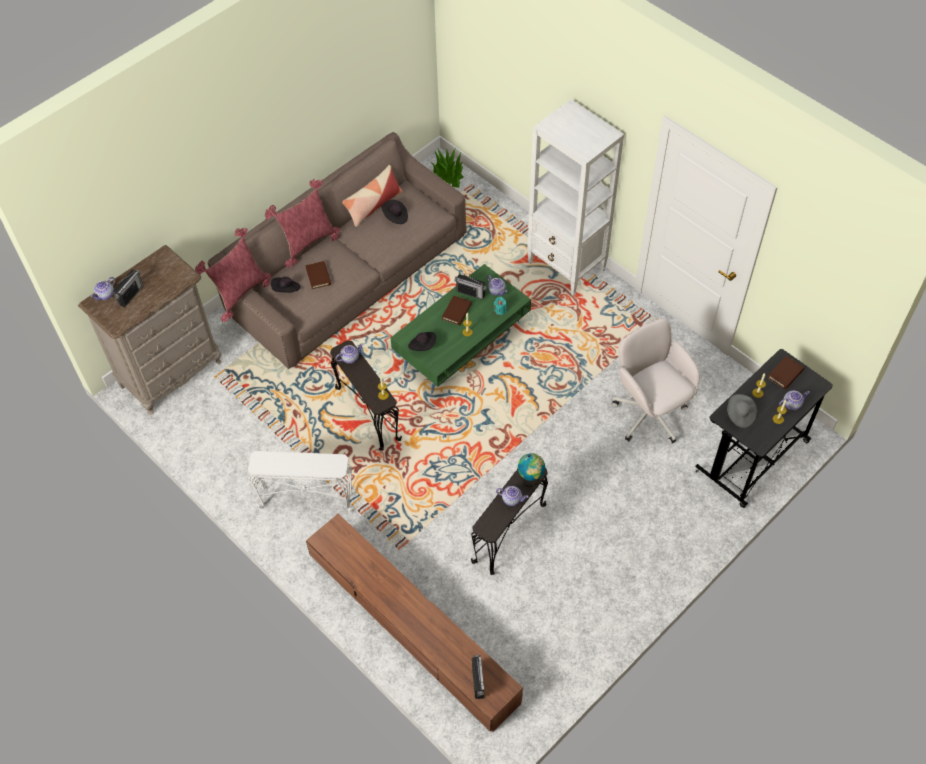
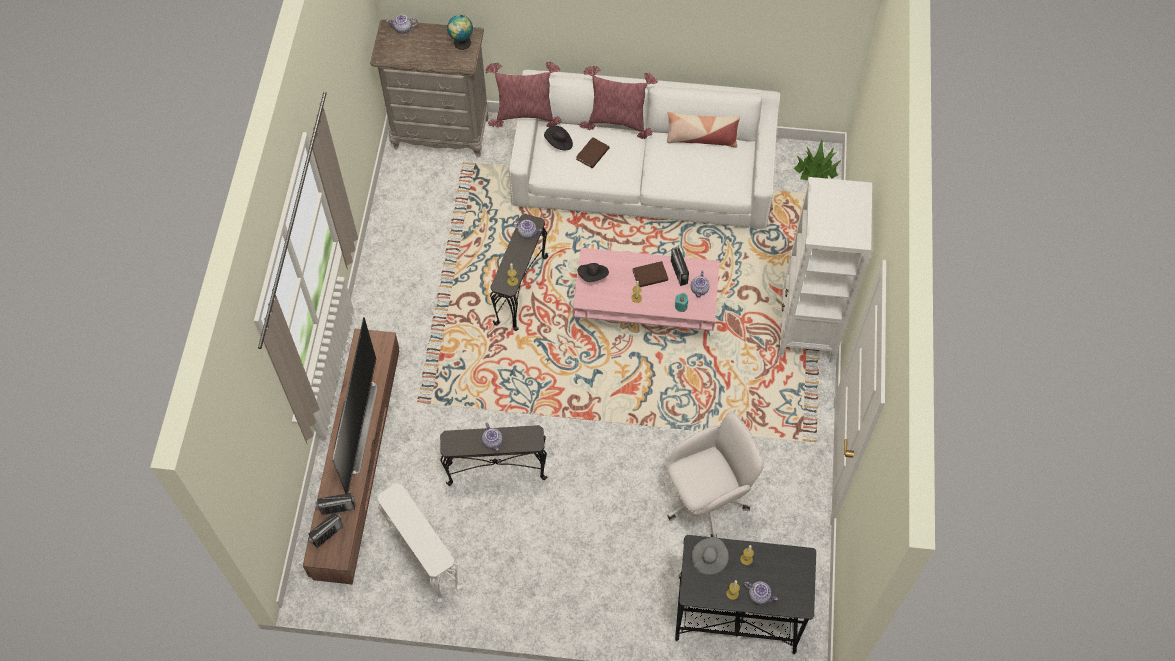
camera: 50 degrees right, 5 degrees up
radio [113,270,144,307] -> radio moved to [315,493,355,515]
brown sofa [208,132,467,369] -> white sofa [509,70,780,229]
white side table [248,451,356,512] -> white side table moved to [377,483,462,603]
black hat [382,200,408,224] -> none
green coffee table [391,264,531,396] -> pink coffee table [573,248,720,336]
globe [518,453,545,487] -> globe moved to [447,15,473,50]
white office chair [612,318,699,444] -> white office chair turned 45 degrees clockwise [667,413,764,537]
brown book [768,356,804,389] -> none
none -> television [332,317,378,494]

